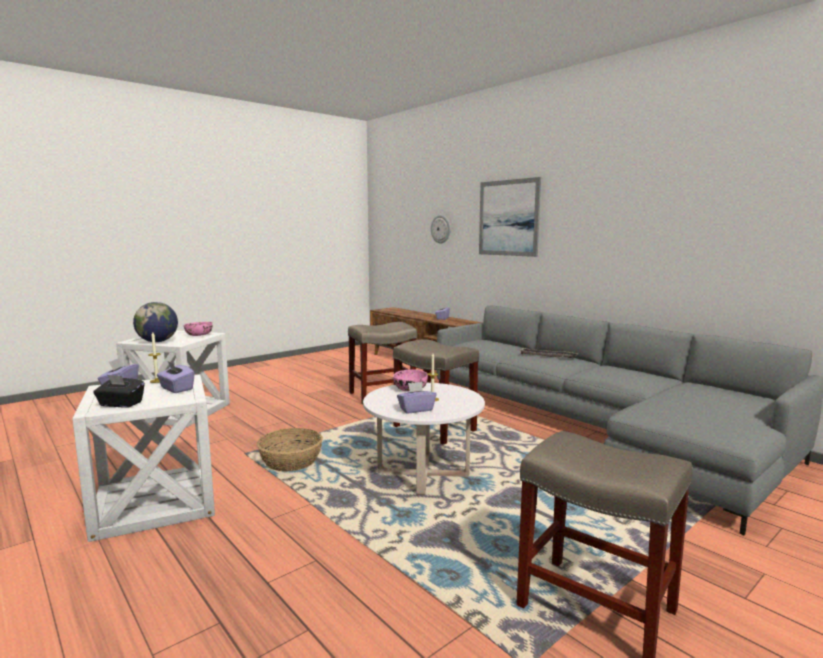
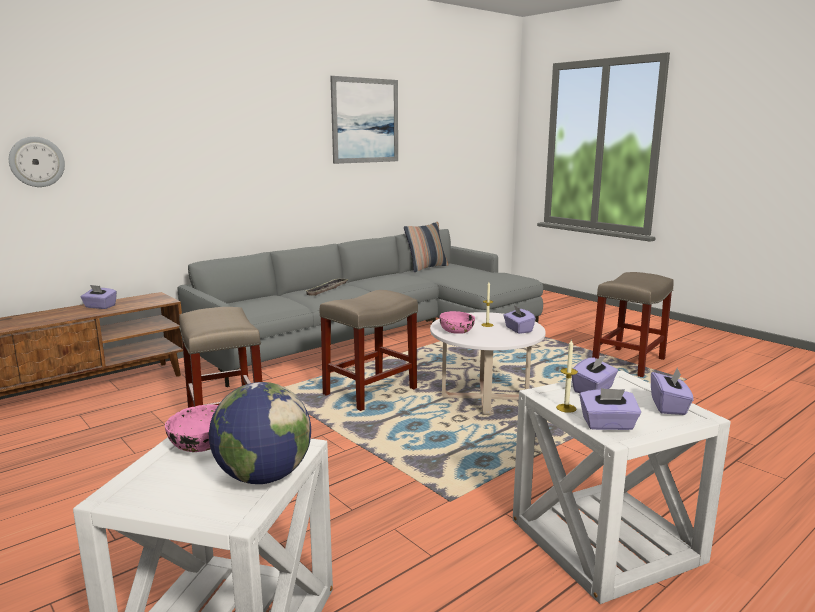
camera: 90 degrees left, 5 degrees up
black tissue box [93,375,145,408] -> purple tissue box [651,368,694,415]
basket [257,428,323,471] -> none
picture [479,177,541,257] -> picture moved to [330,76,398,164]
none -> pillow [404,222,448,272]

